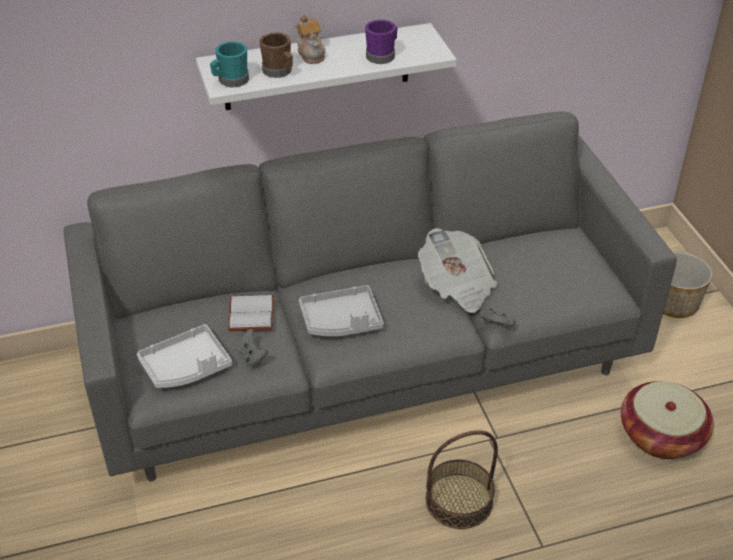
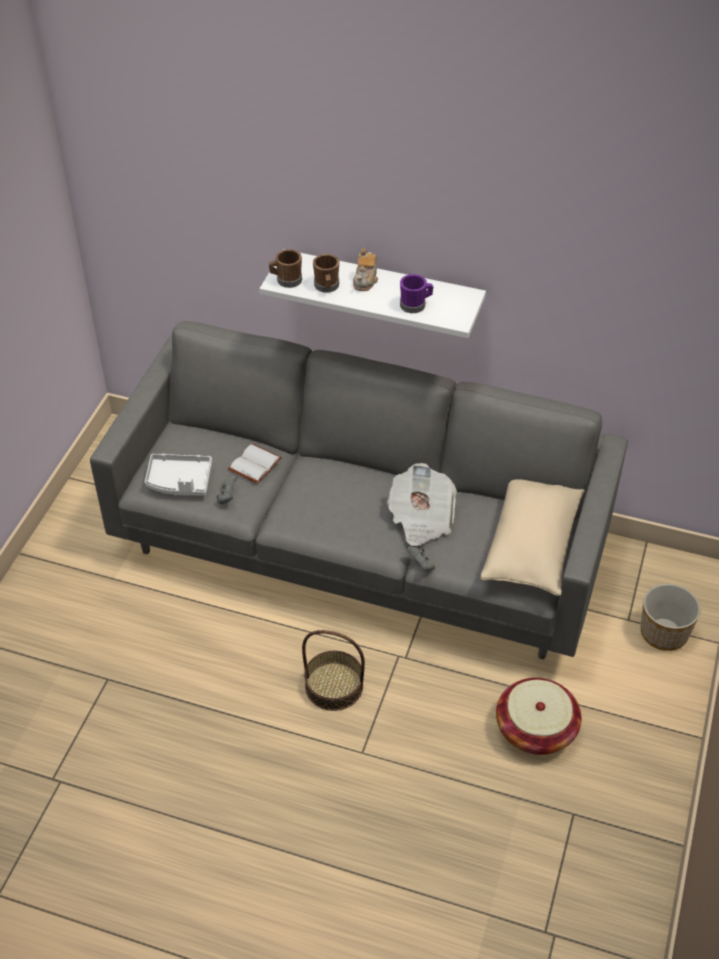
camera: 35 degrees right, 5 degrees up
turquoise mug [210,42,249,87] -> brown mug [269,249,302,288]
grey tray [299,285,384,337] -> none
none -> beige pillow [480,479,585,596]

